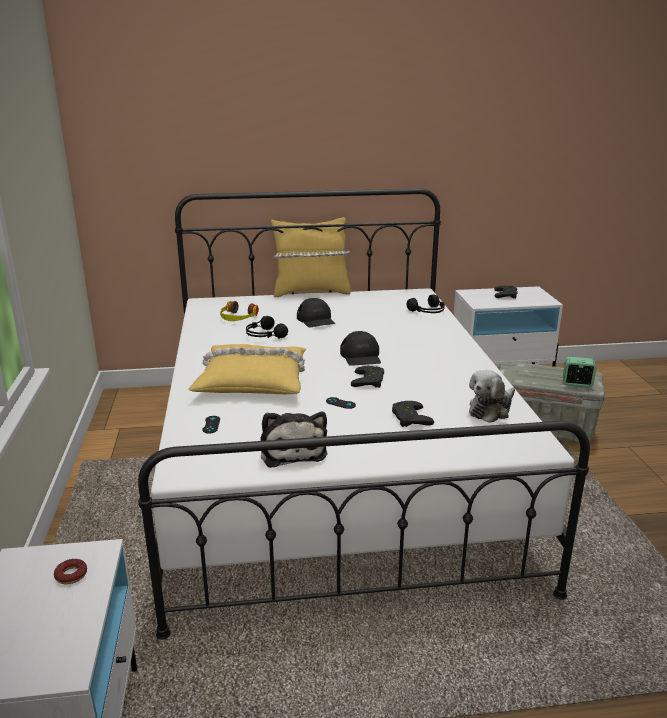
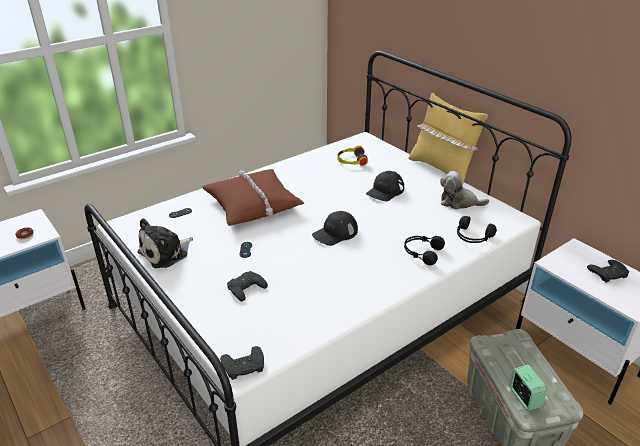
camera: 60 degrees right, 10 degrees up
yellow pillow [188,344,306,394] -> brown pillow [202,169,304,226]
black headphones [246,316,288,339] -> black headphones moved to [404,236,445,265]
black game controller [351,366,384,388] -> black game controller moved to [220,346,264,380]
plush toy [469,370,515,423] -> plush toy moved to [440,171,489,210]

